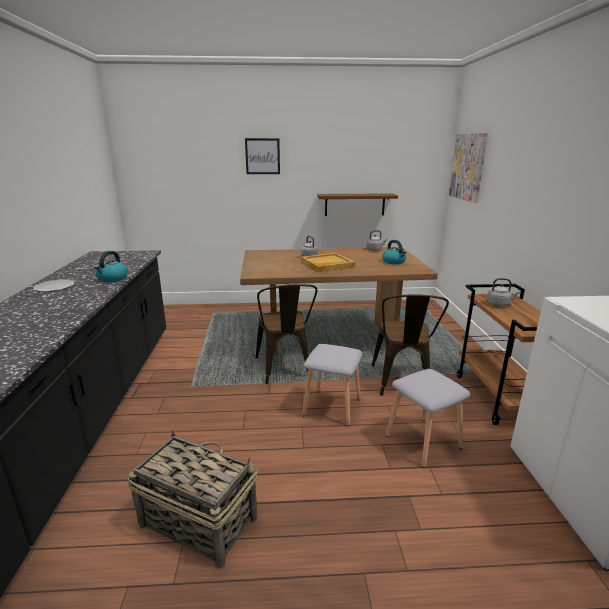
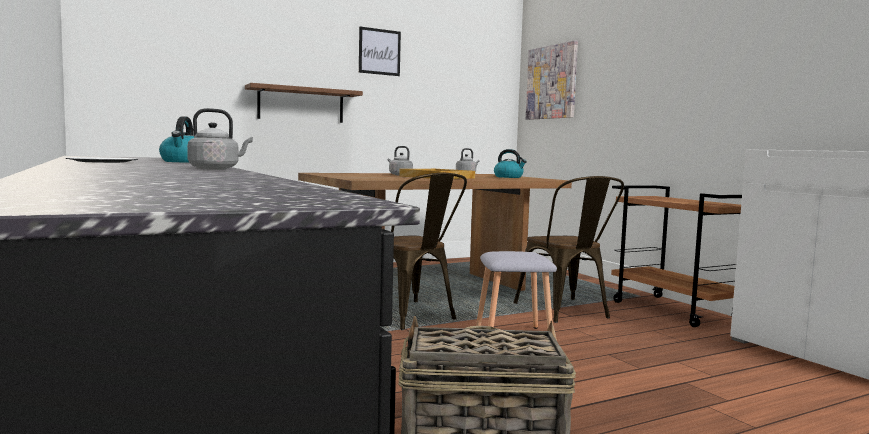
camera: 25 degrees left, 15 degrees down
picture [245,138,280,174] -> picture moved to [359,27,401,76]
brown shelf [317,193,398,216] -> brown shelf moved to [245,83,363,123]
grey stool [386,369,470,468] -> none
grey kettle [487,278,520,306] -> grey kettle moved to [187,108,253,170]

